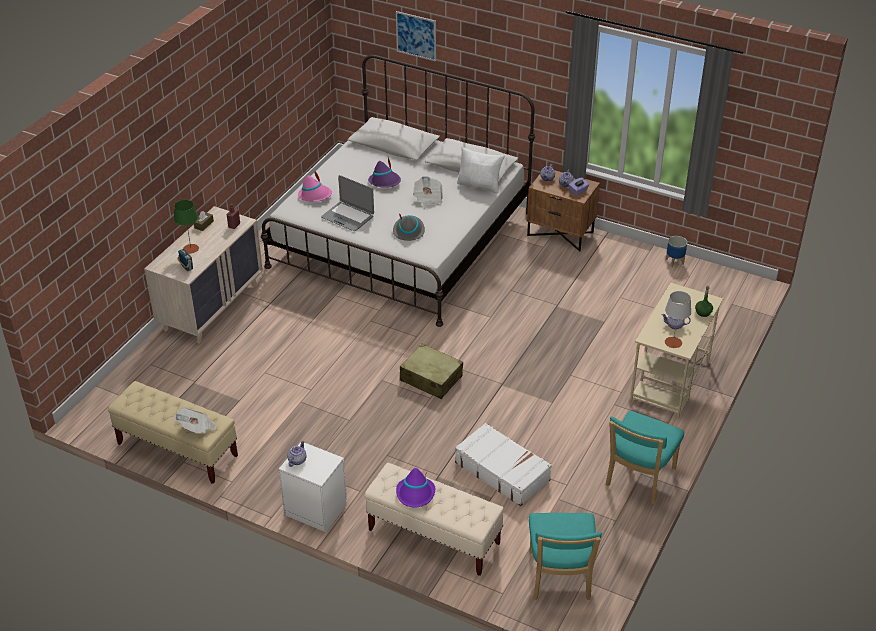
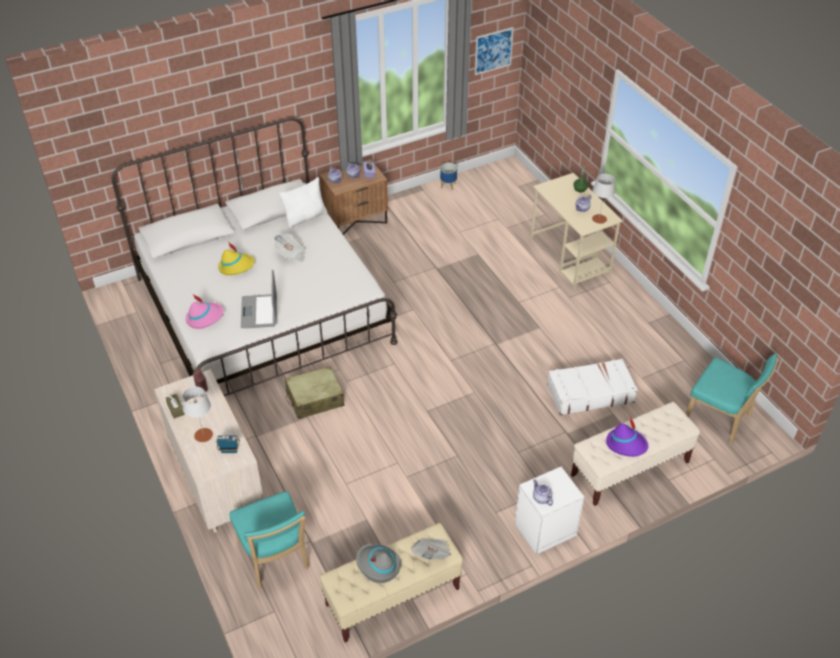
camera: 55 degrees left, 5 degrees up
green table lamp [174,200,199,254] -> grey table lamp [182,386,213,442]
laptop [321,175,374,231] -> laptop turned 105 degrees clockwise [241,270,277,328]
purple hat [368,158,401,188] -> yellow hat [218,242,255,276]
grey hat [393,214,425,241] -> grey hat moved to [356,544,401,583]
picture [396,11,436,61] -> picture moved to [475,27,514,75]
beige suitcase [400,344,463,399] -> beige suitcase moved to [285,366,345,419]
turquoise chair [606,411,684,504] -> turquoise chair moved to [229,491,309,588]

